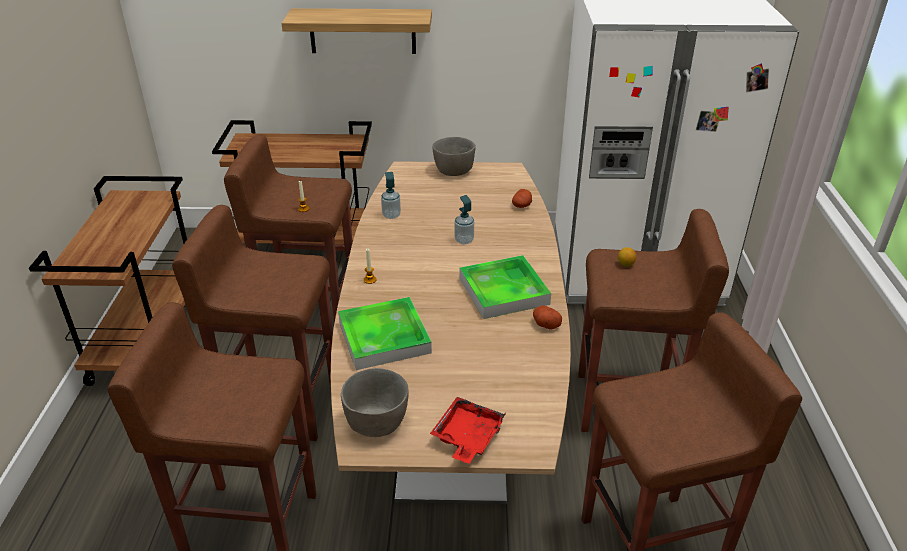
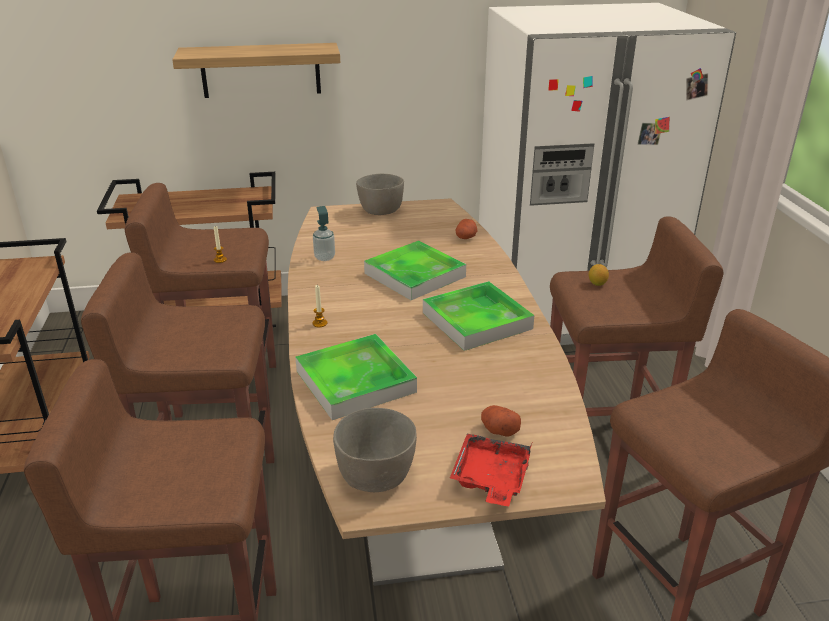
camera: 10 degrees left, 5 degrees down
soap dispenser [454,195,474,244] -> tray [364,241,466,300]
potato [533,306,562,330] -> potato moved to [481,405,521,437]

